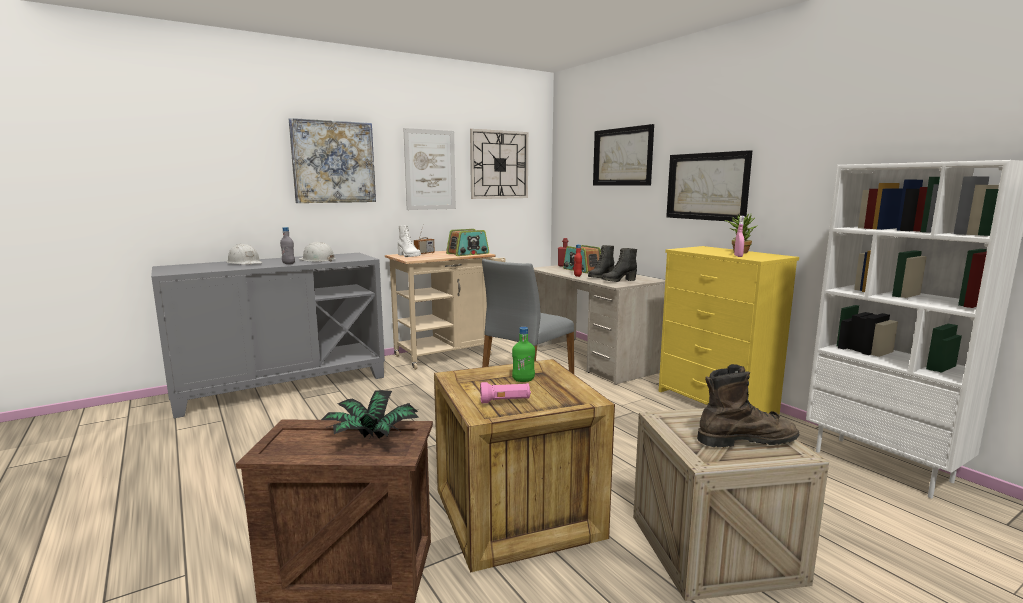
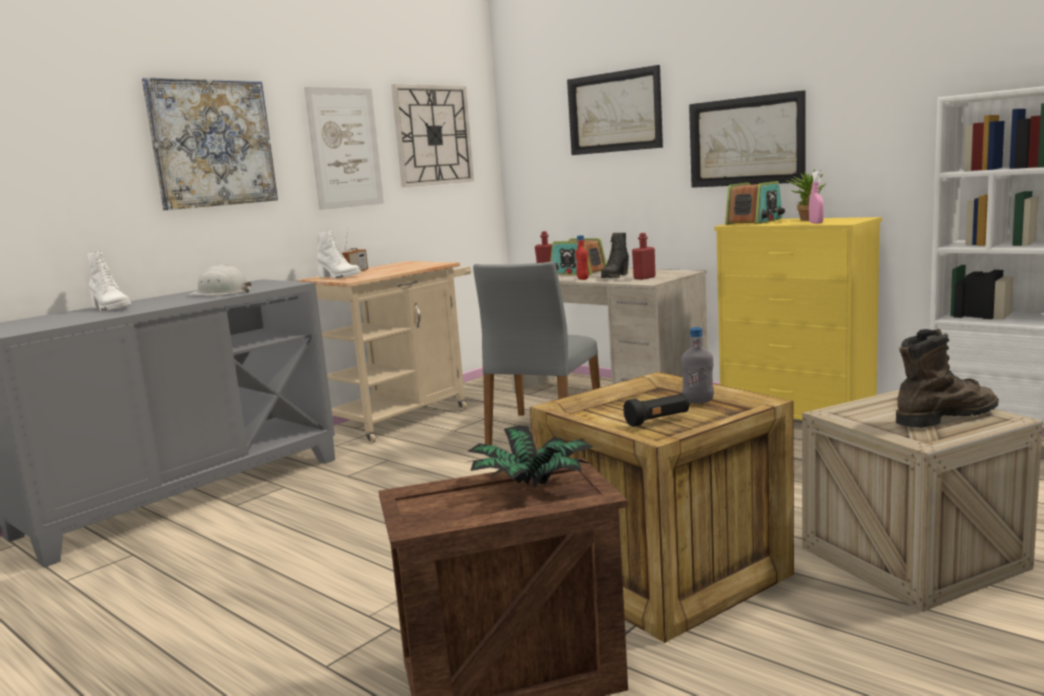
camera: 15 degrees left, 0 degrees up
white hard hat [227,244,262,265] -> white boot [87,252,131,311]
grey bottle [280,227,295,264] -> grey bottle moved to [681,327,714,403]
radio [446,229,489,256] -> radio moved to [725,181,785,225]
pink flashlight [480,382,531,403] -> black flashlight [623,393,690,427]
green bottle [512,327,535,382] -> none
black boot [601,248,637,282] -> red bottle [632,233,656,280]

